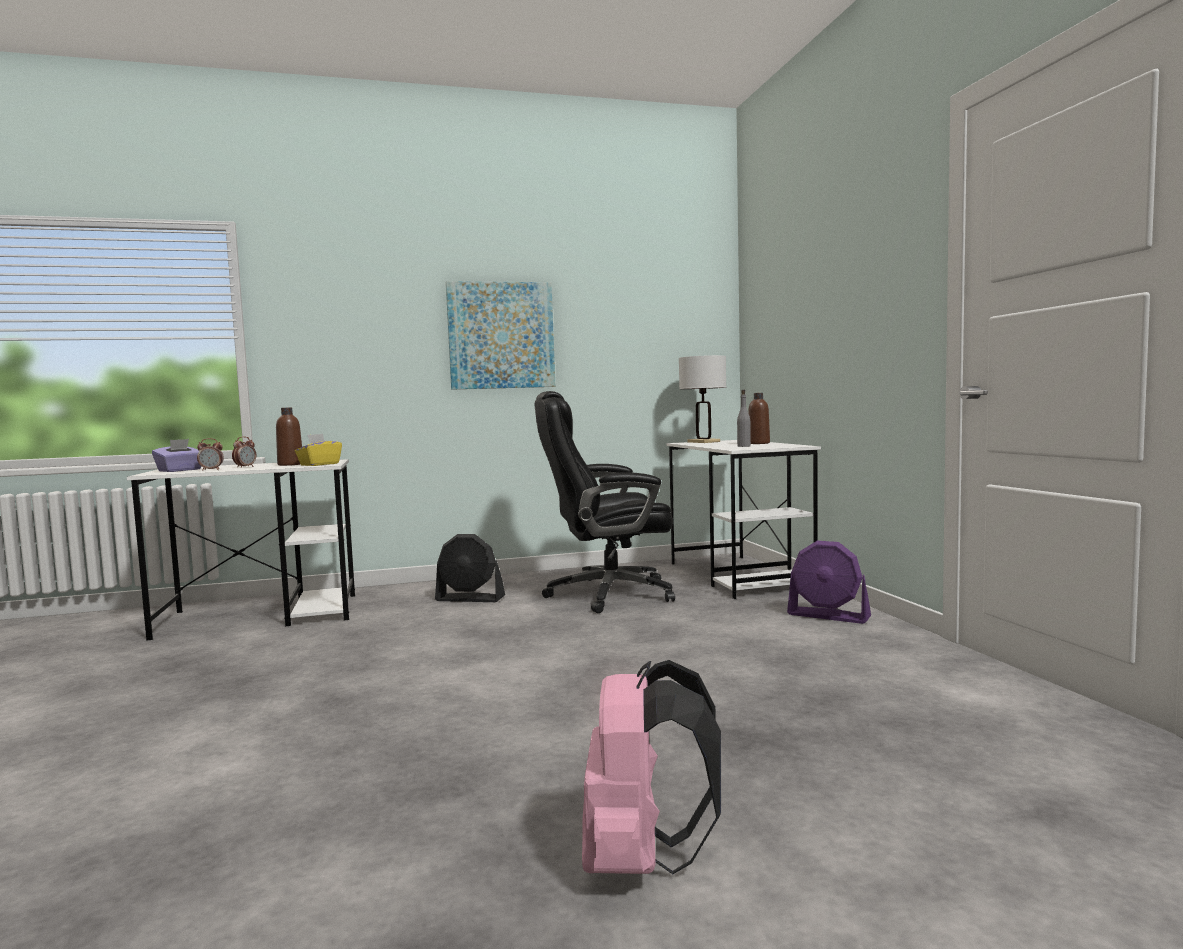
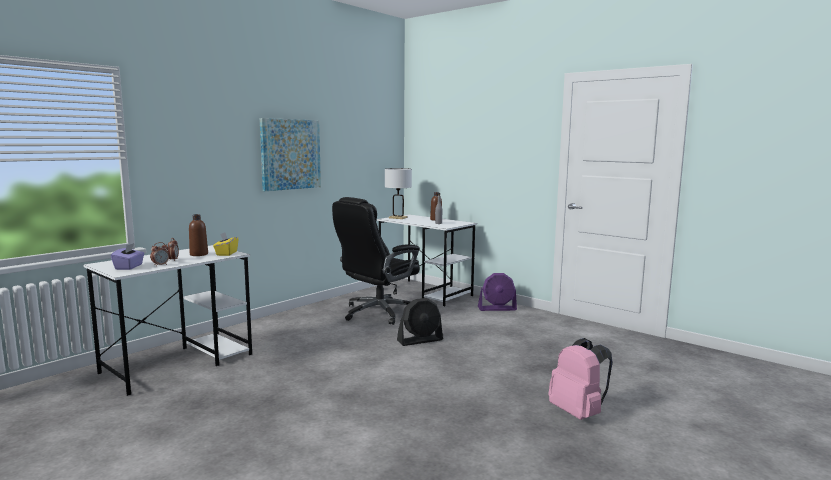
camera: 35 degrees left, 5 degrees up
black fan [435,534,505,602] -> black fan moved to [397,298,443,346]

